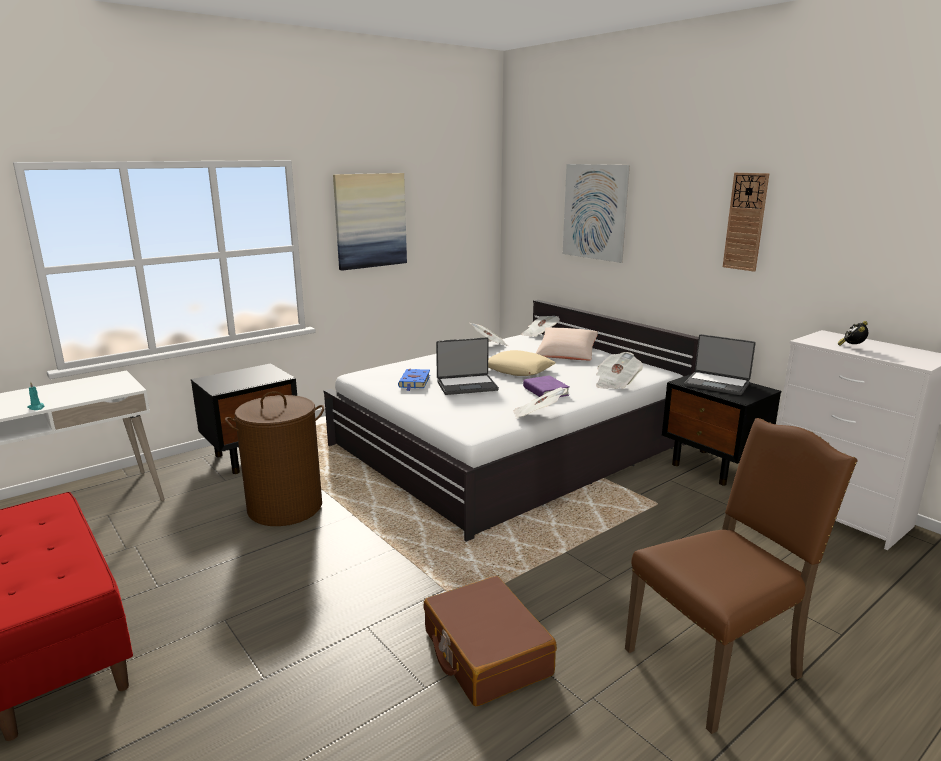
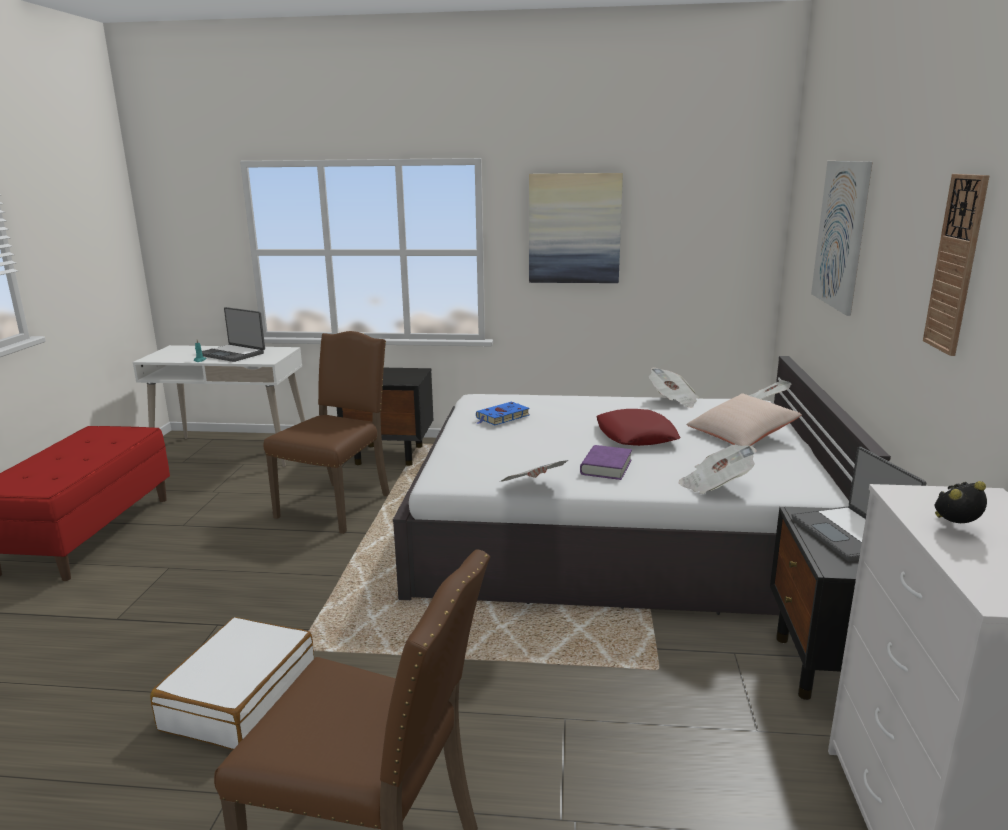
camera: 45 degrees right, 0 degrees up
brown laundry basket [225,391,324,526] -> brown chair [264,331,390,534]
brown suitcase [423,576,557,707] -> white suitcase [150,617,314,750]
laptop [436,337,499,395] -> laptop moved to [202,307,265,362]
beige pillow [488,350,556,376] -> red pillow [597,409,680,446]

